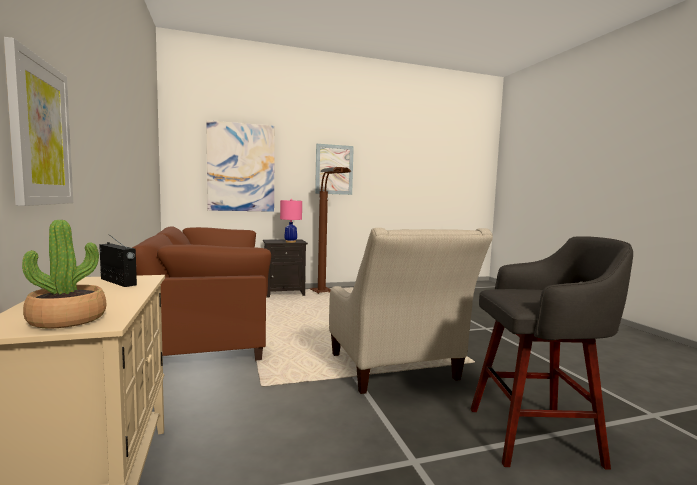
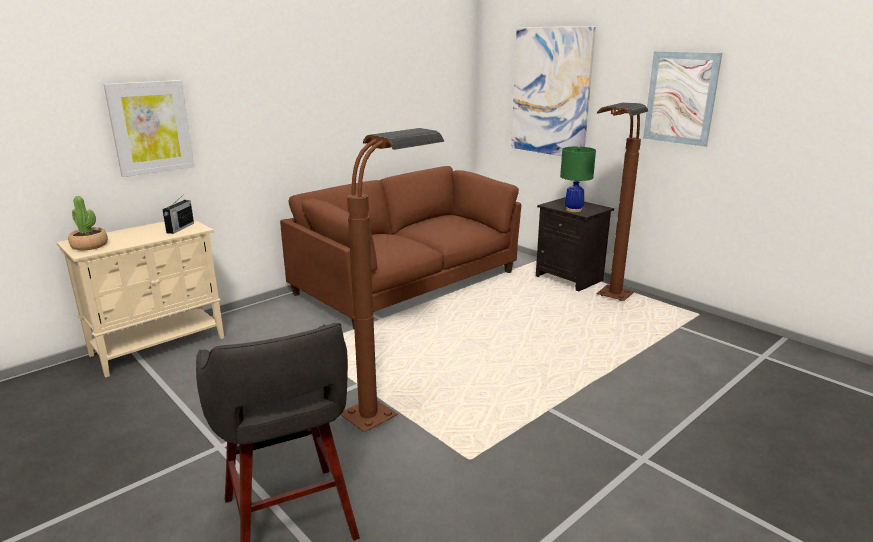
camera: 65 degrees right, 15 degrees up
pink table lamp [280,199,302,243] -> green table lamp [560,147,596,212]
beige armchair [329,228,493,394] -> brown floor lamp [341,128,444,432]

